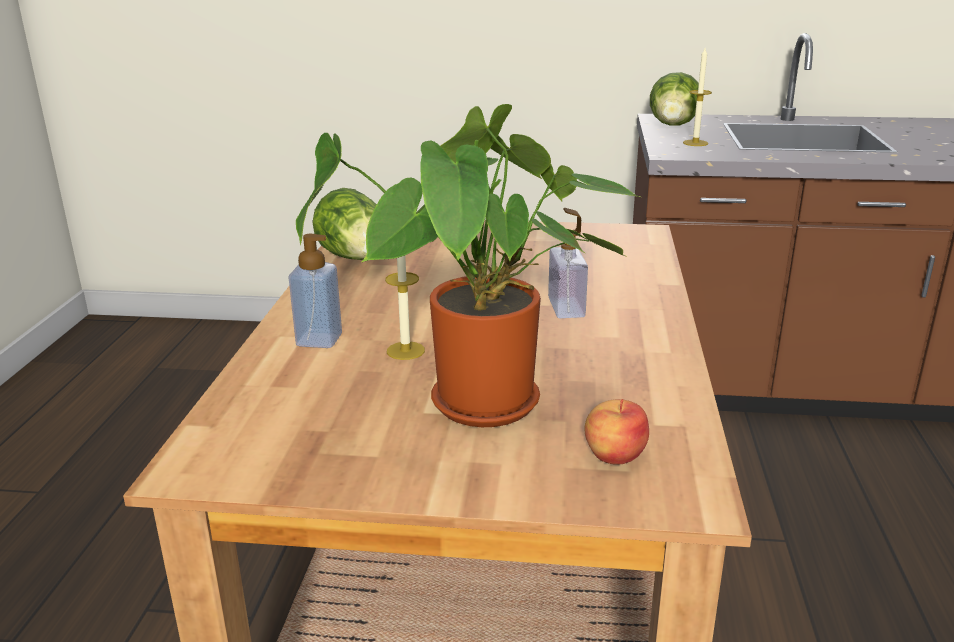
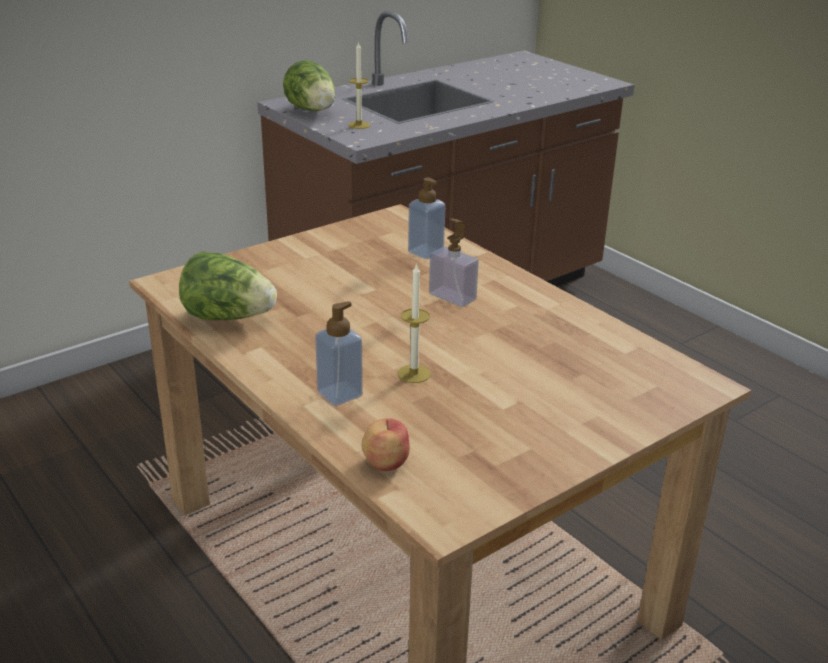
camera: 45 degrees left, 5 degrees up
potted plant [296,104,640,427] -> none
apple [584,399,649,465] -> apple moved to [362,418,410,471]
none -> soap dispenser [408,178,446,259]

